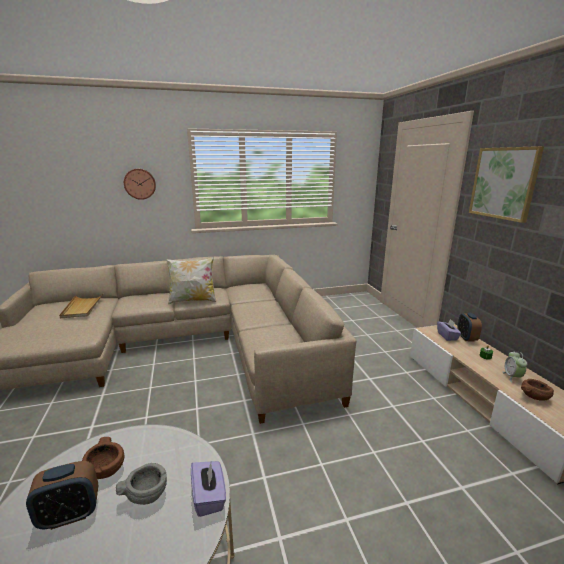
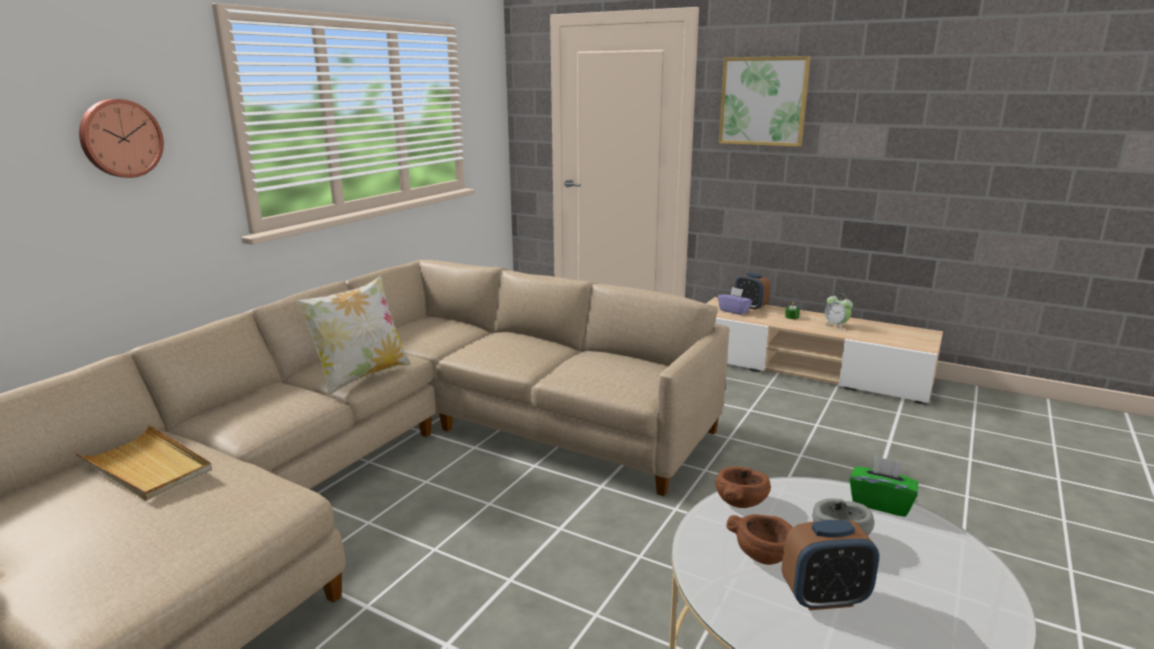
camera: 45 degrees left, 0 degrees up
alarm clock [26,461,98,530] -> alarm clock turned 60 degrees clockwise [782,520,879,610]
purple tissue box [191,460,226,517] -> green tissue box [849,455,918,517]
brown bowl [521,379,554,401] -> brown bowl moved to [716,466,771,508]

